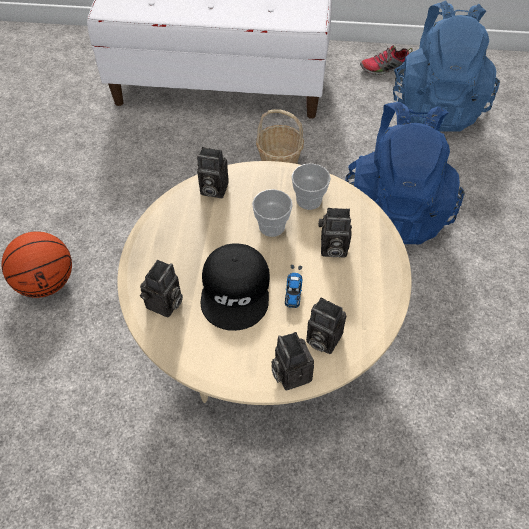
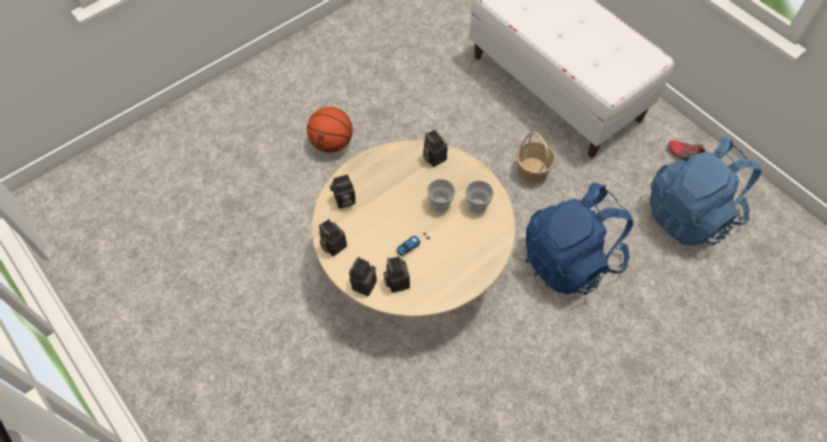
camera: 45 degrees right, 5 degrees up
black cap [200,243,270,331] -> none
camera [318,208,352,257] -> camera moved to [319,219,347,256]

